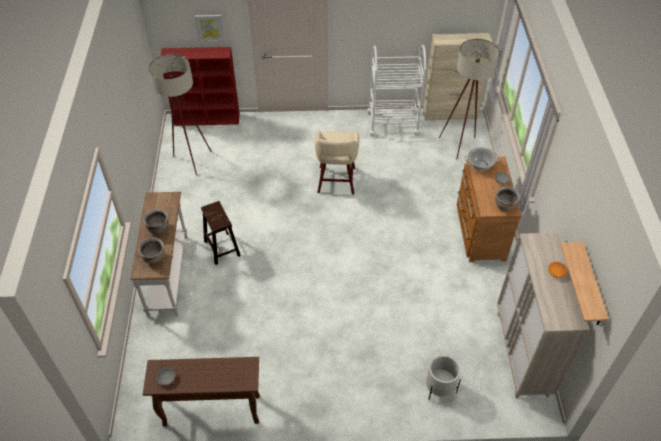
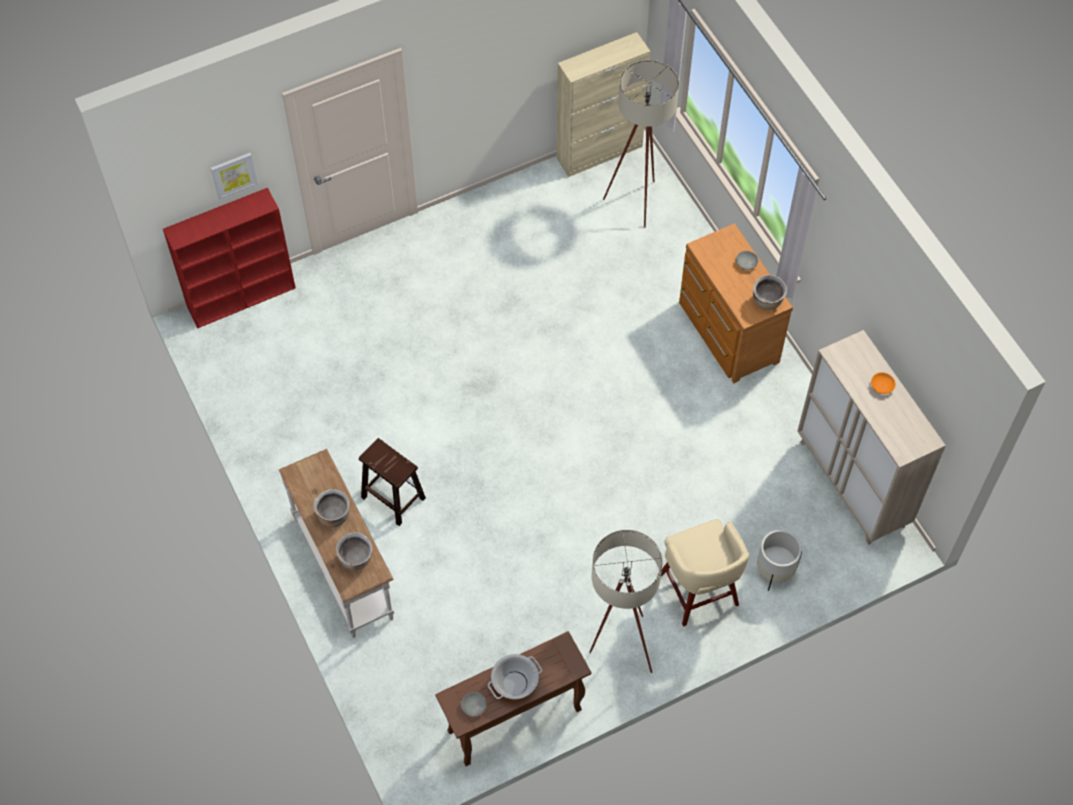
camera: 25 degrees left, 10 degrees up
beige floor lamp [149,54,212,175] -> beige floor lamp moved to [589,530,663,673]
beige stool [315,130,359,194] -> beige stool moved to [658,519,749,626]
white cart [367,45,426,137] -> none
cooking pot [464,147,499,171] -> cooking pot moved to [488,654,542,699]
shelf [561,242,609,325] -> none

